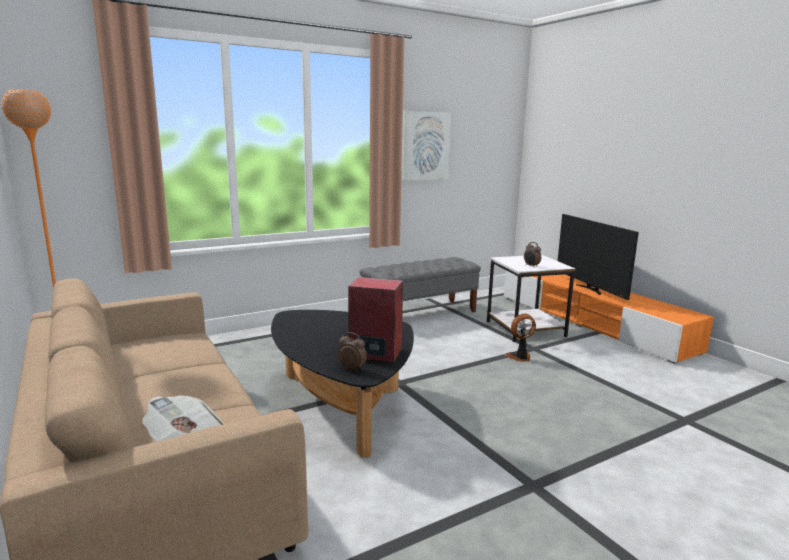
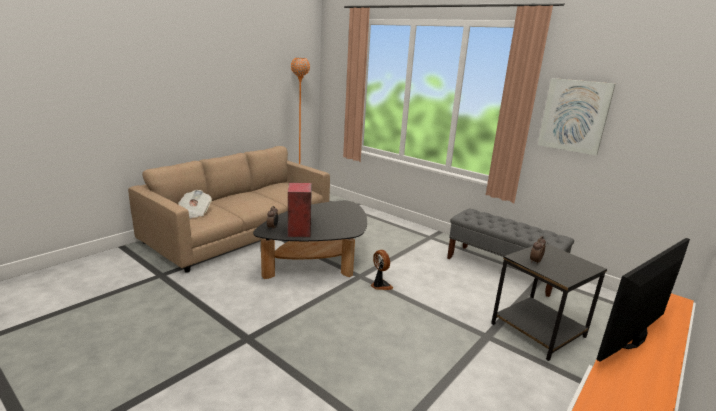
camera: 70 degrees right, 5 degrees up
white side table [487,255,576,342] -> black side table [491,243,607,361]
fan [505,314,536,362] -> fan moved to [371,250,394,290]

